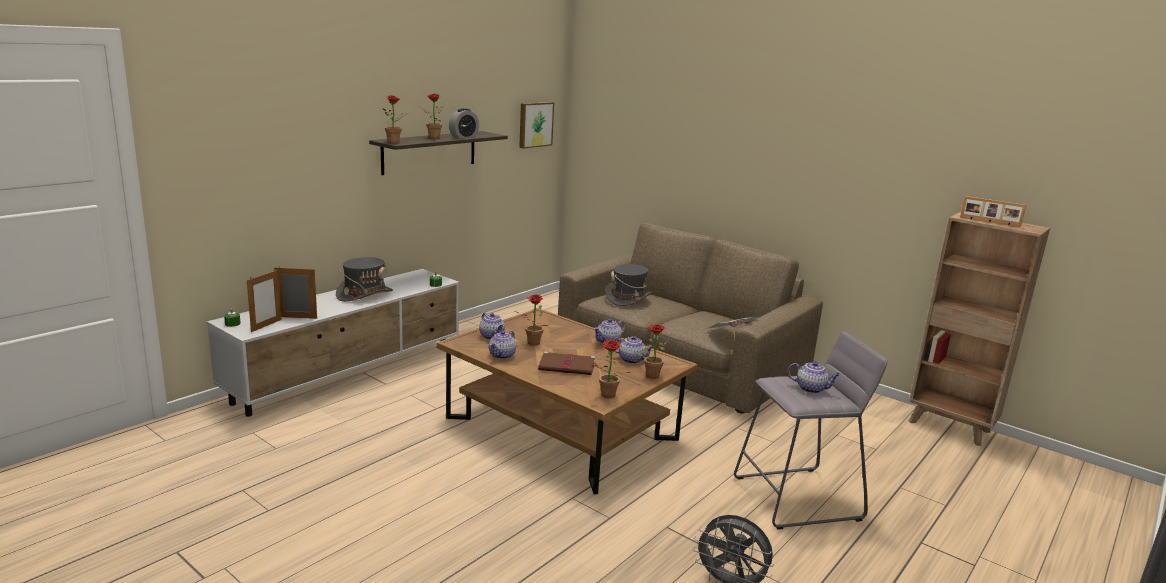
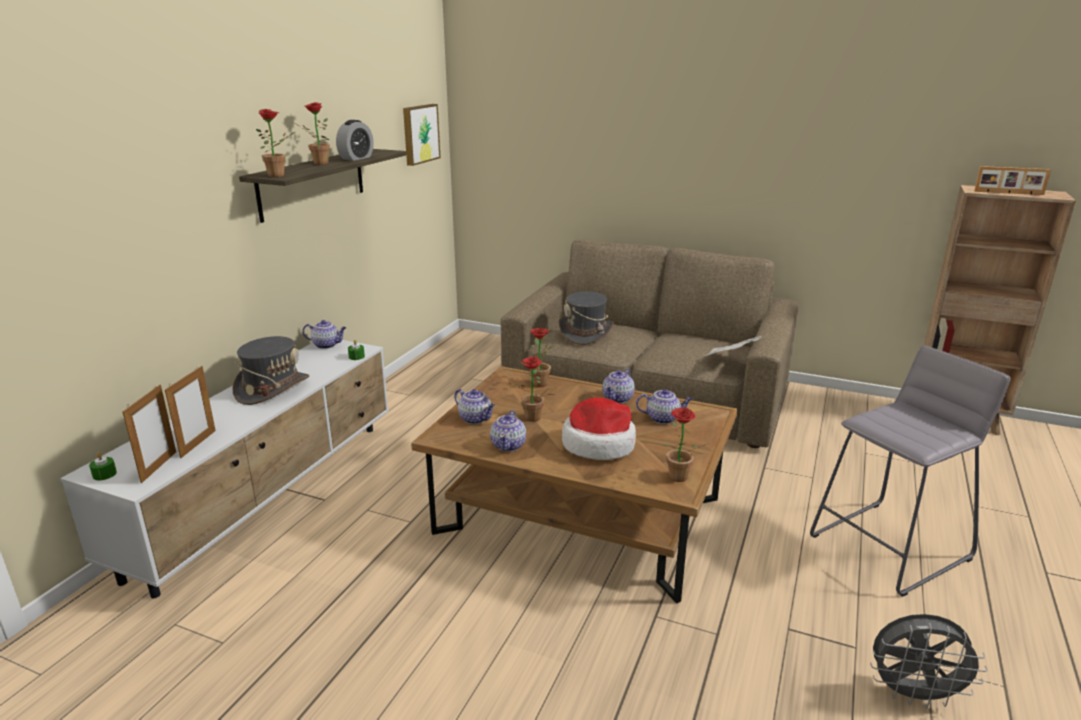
camera: 15 degrees left, 5 degrees up
picture frame [274,266,317,319] -> picture frame turned 120 degrees clockwise [165,366,216,458]
brown book [538,351,599,375] -> hat [562,397,636,460]
potted plant [638,324,667,379] -> potted plant moved to [524,328,553,387]
teapot [787,361,841,393] -> teapot moved to [303,320,346,349]

